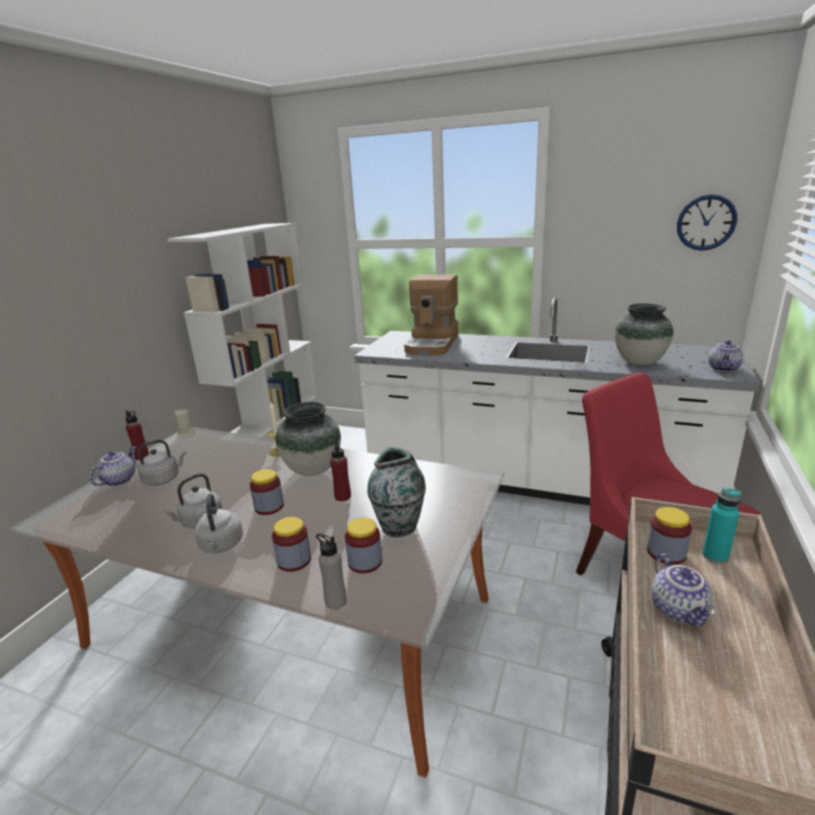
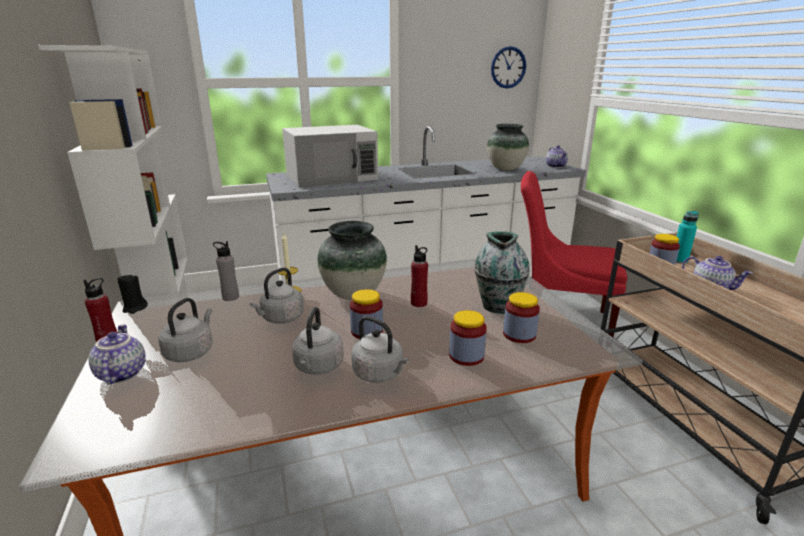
camera: 40 degrees left, 0 degrees up
beige candle [174,409,195,439] -> black candle [117,274,148,314]
grey bottle [316,533,347,610] -> grey bottle moved to [213,241,239,301]
coffee machine [404,275,459,355] -> white microwave [282,125,378,188]
none -> grey kettle [250,268,304,324]

